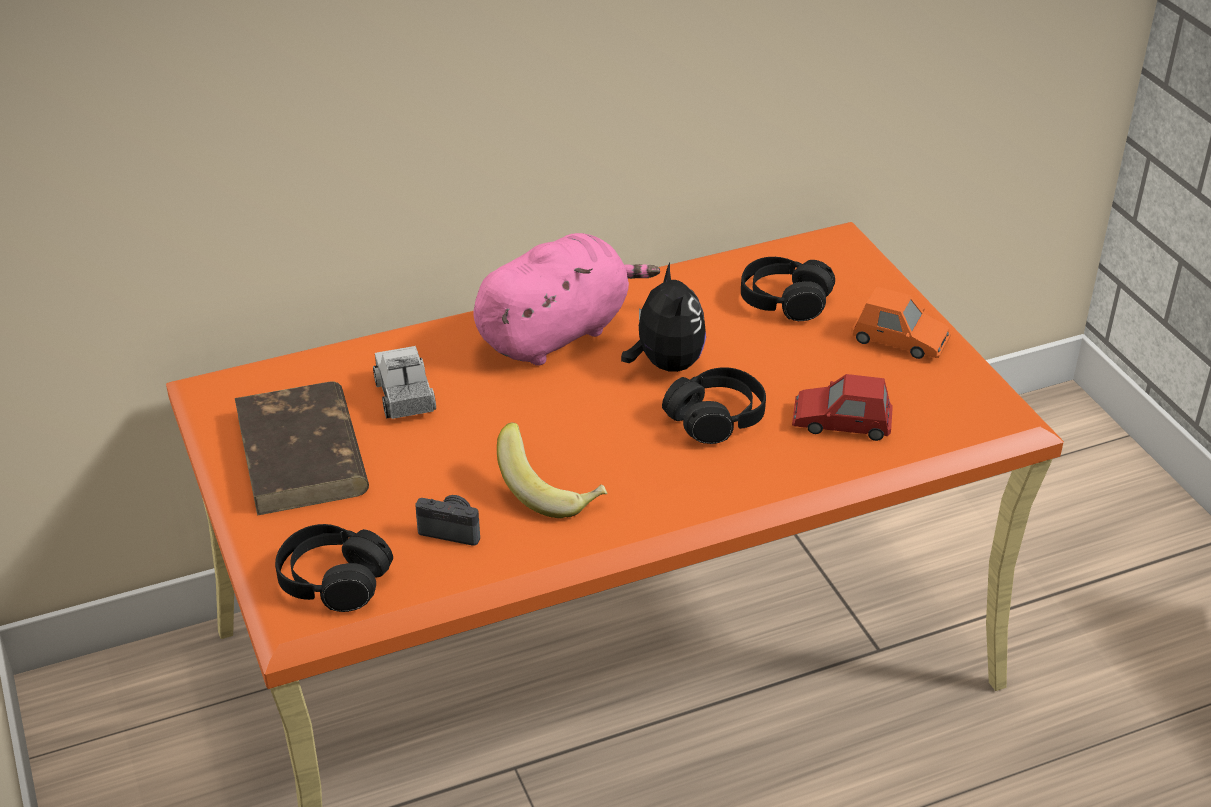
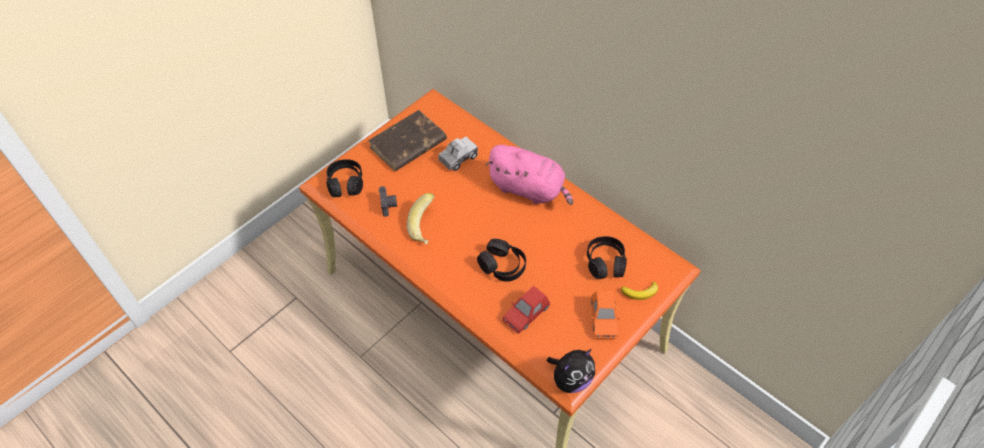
camera: 65 degrees right, 15 degrees up
plush toy [621,263,706,372] -> plush toy moved to [547,349,595,393]
red toy car [792,374,893,441] -> red toy car turned 120 degrees counterclockwise [503,286,550,334]
none -> banana [621,281,658,300]

